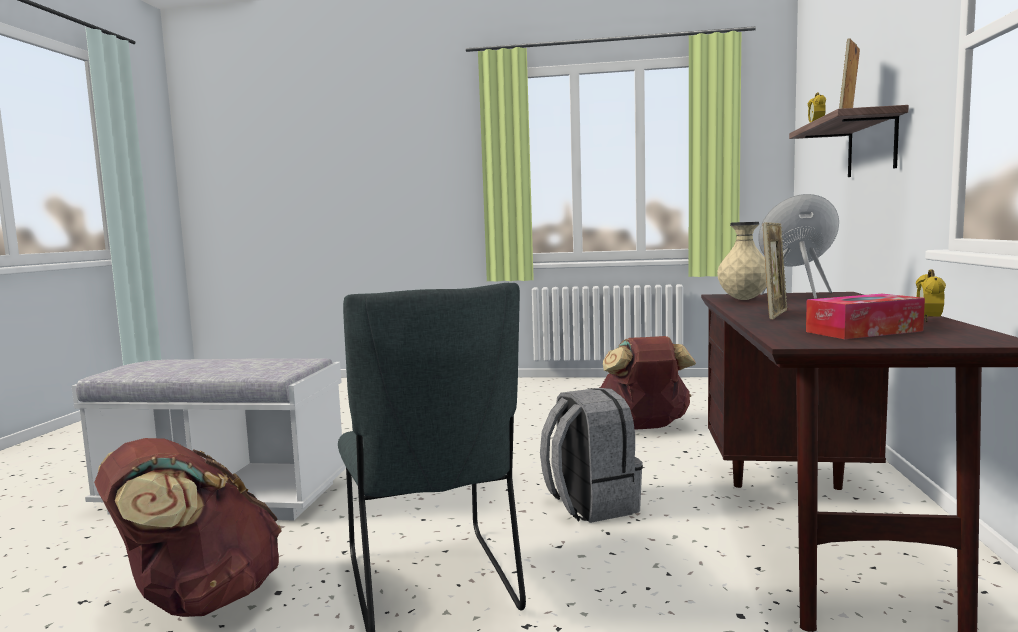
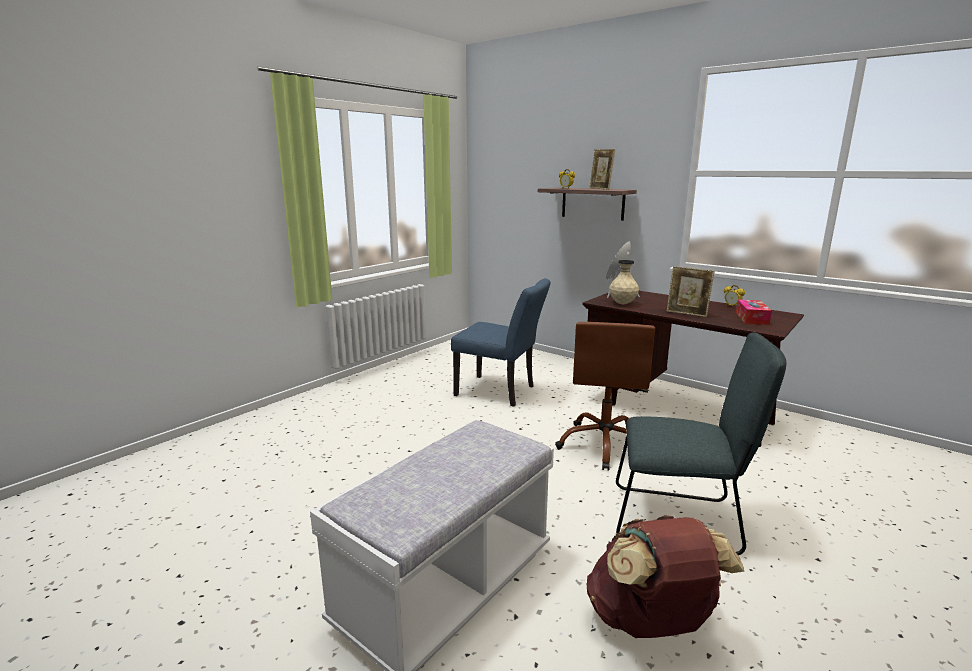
camera: 60 degrees left, 10 degrees up
grey backpack [540,388,643,523] -> brown office chair [555,322,655,471]
brown backpack [599,336,696,429] -> blue chair [451,278,551,407]
picture frame [763,222,788,319] -> picture frame turned 150 degrees clockwise [667,266,715,317]

